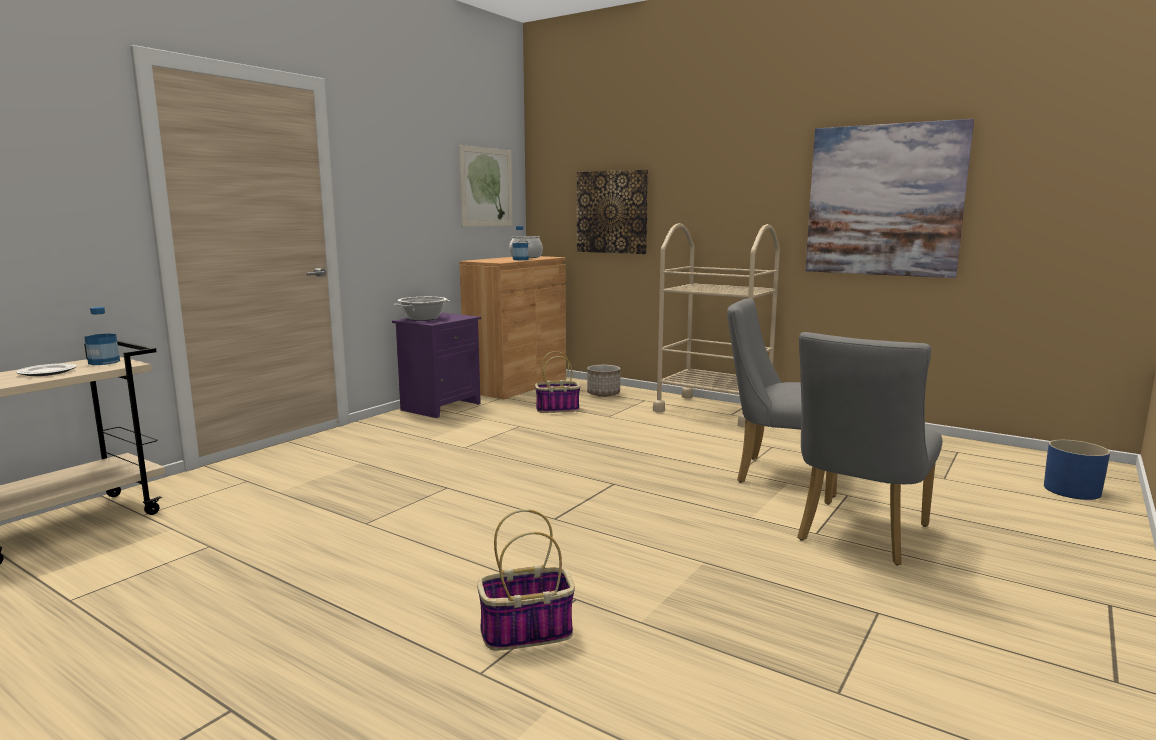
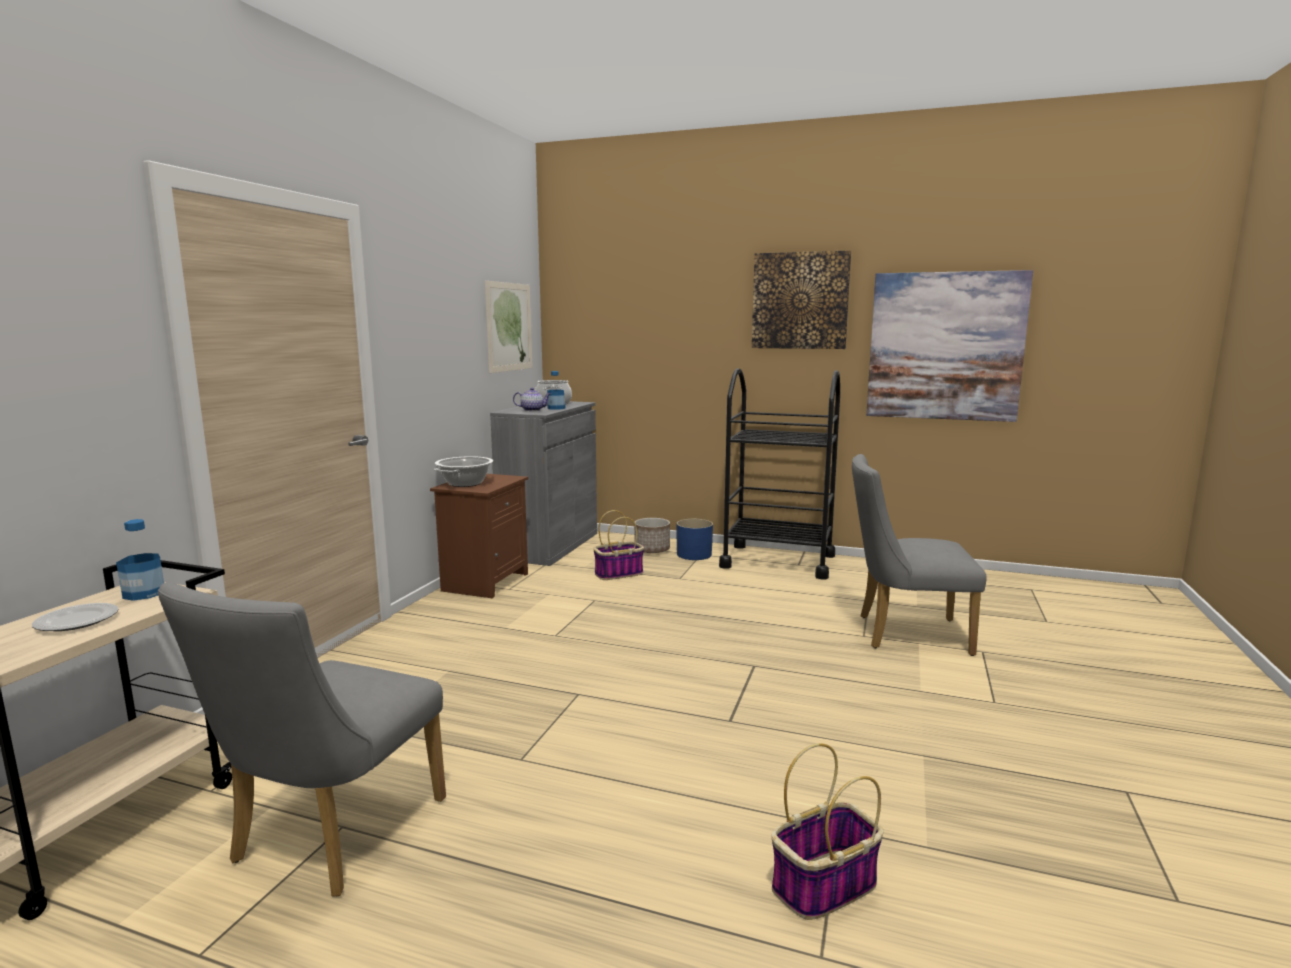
camera: 15 degrees left, 0 degrees up
purple nightstand [392,313,481,418] -> brown nightstand [430,474,528,598]
brown cabinet [459,256,566,399] -> grey cabinet [490,401,597,566]
picture [577,170,648,254] -> picture moved to [752,250,851,349]
beige cart [653,223,780,427] -> black cart [719,368,840,579]
grey chair [797,332,942,565] -> grey chair moved to [158,582,446,897]
blue planter [1044,440,1110,500] -> blue planter moved to [677,519,713,560]
none -> teapot [513,388,551,411]

